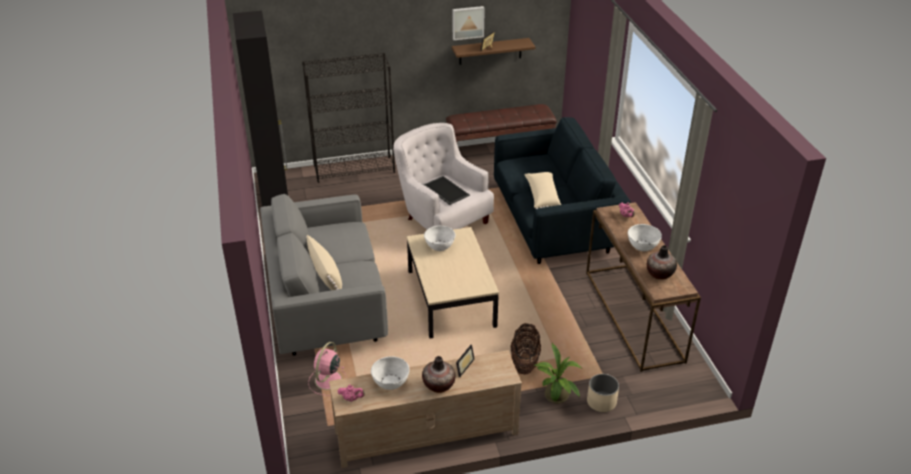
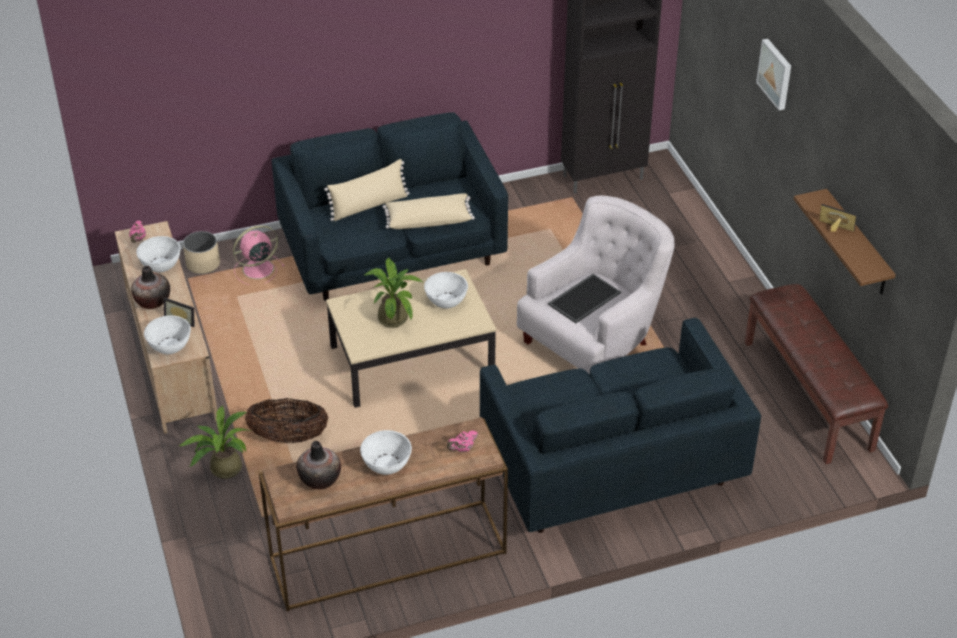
camera: 85 degrees right, 5 degrees up
grey sofa [260,194,388,356] -> blue sofa [272,112,508,301]
black bookcase [302,53,395,183] -> none
pink fan [308,342,347,395] -> pink fan turned 45 degrees counterclockwise [233,225,285,285]
picture [453,6,485,40] -> picture moved to [756,39,791,110]
beige pillow [524,172,561,209] -> beige pillow moved to [383,193,475,229]
beige planter [587,374,619,412] -> beige planter moved to [183,231,220,274]
none -> white bowl [144,315,191,354]
none -> potted plant [363,257,422,328]

